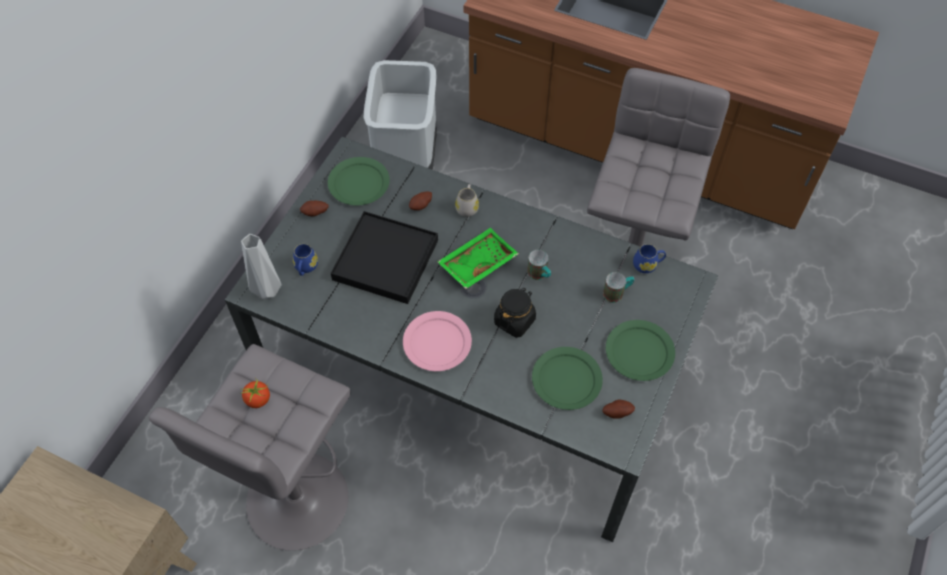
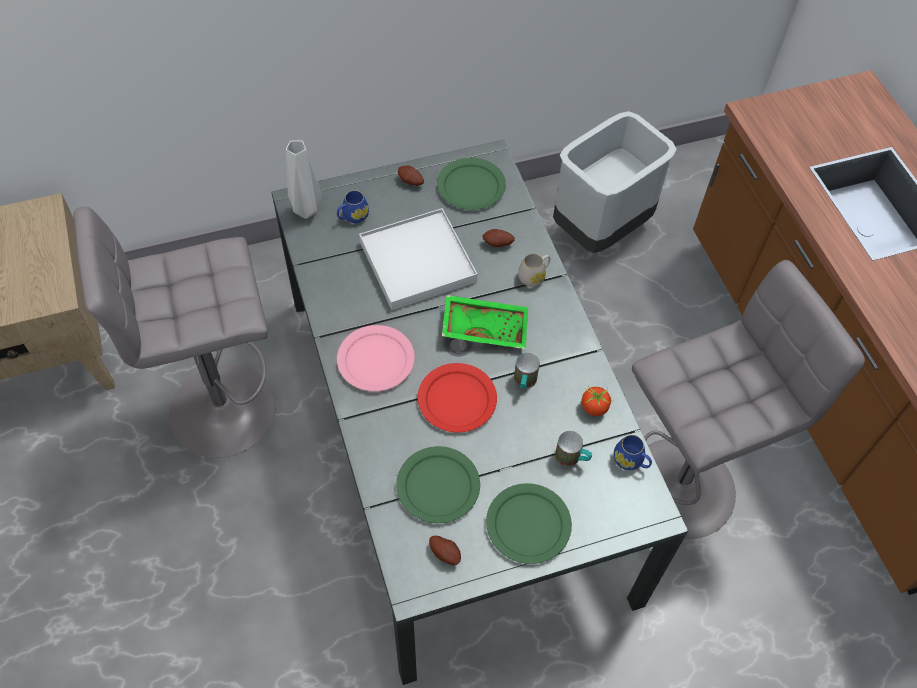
camera: 45 degrees right, 0 degrees up
tomato [241,378,270,408] -> tomato moved to [582,385,614,416]
black tray [331,211,438,304] -> white tray [359,208,477,310]
black jar [494,288,536,338] -> red plate [418,363,497,432]

